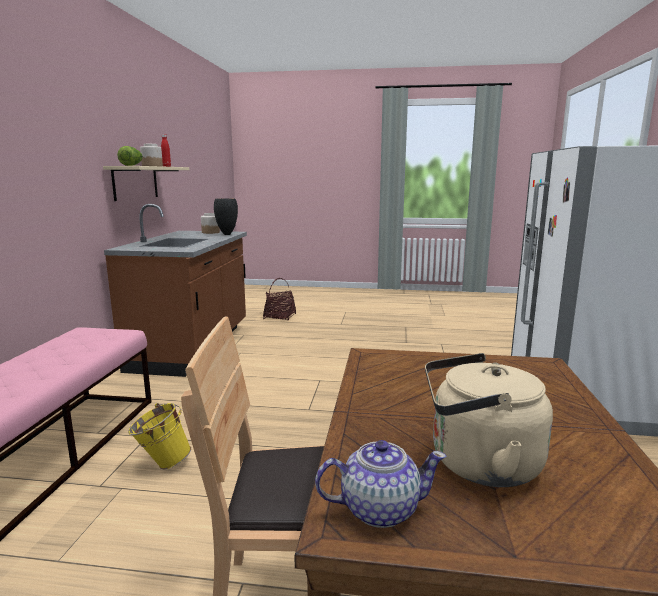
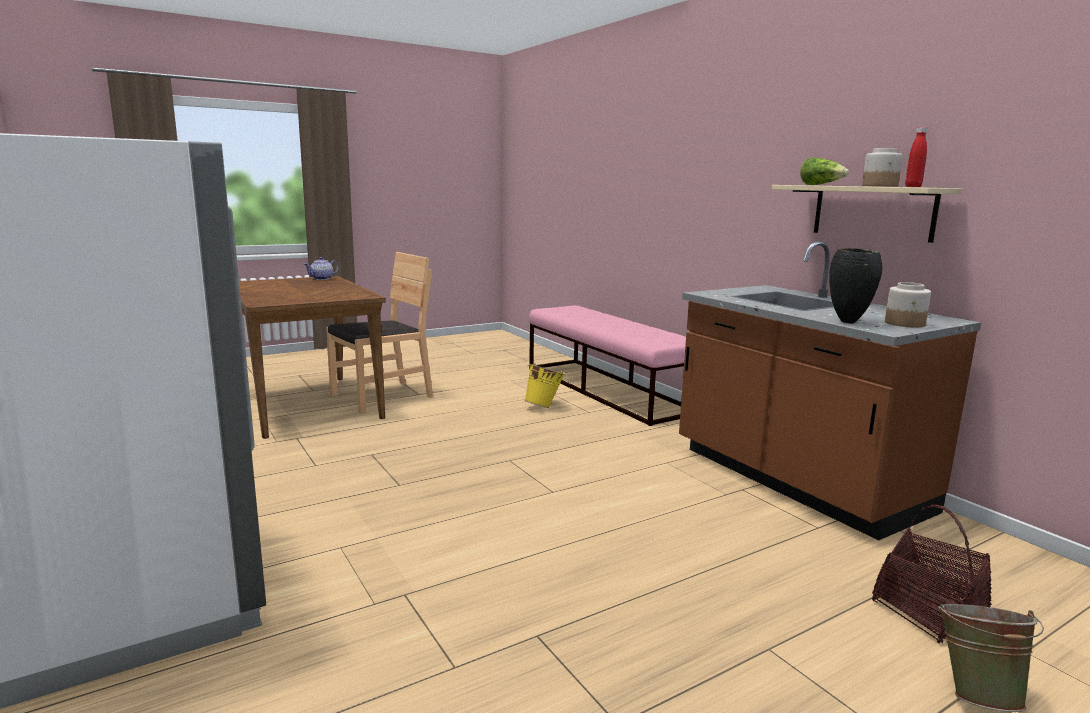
camera: 140 degrees right, 0 degrees up
beige kettle [425,353,553,487] -> none
none -> green bucket [938,604,1044,712]

